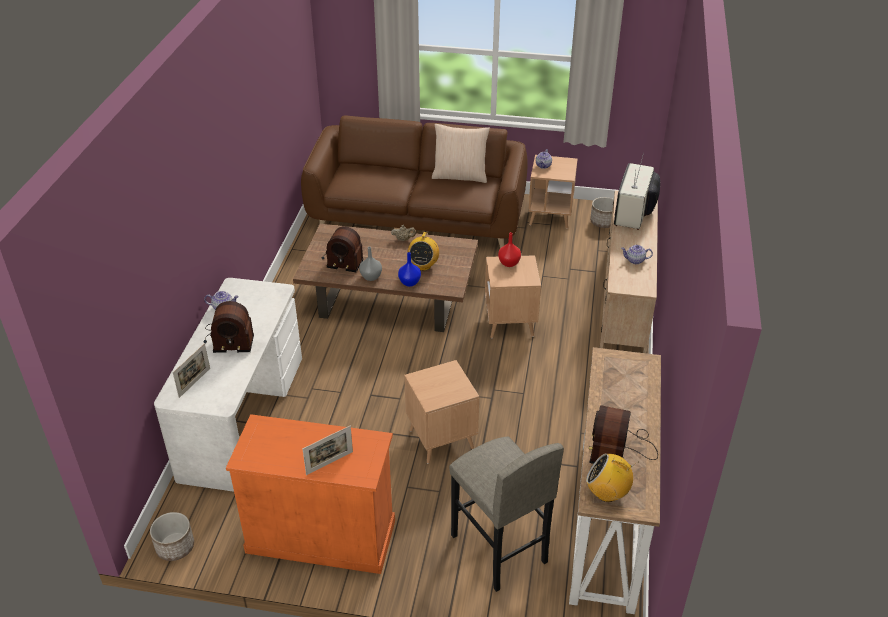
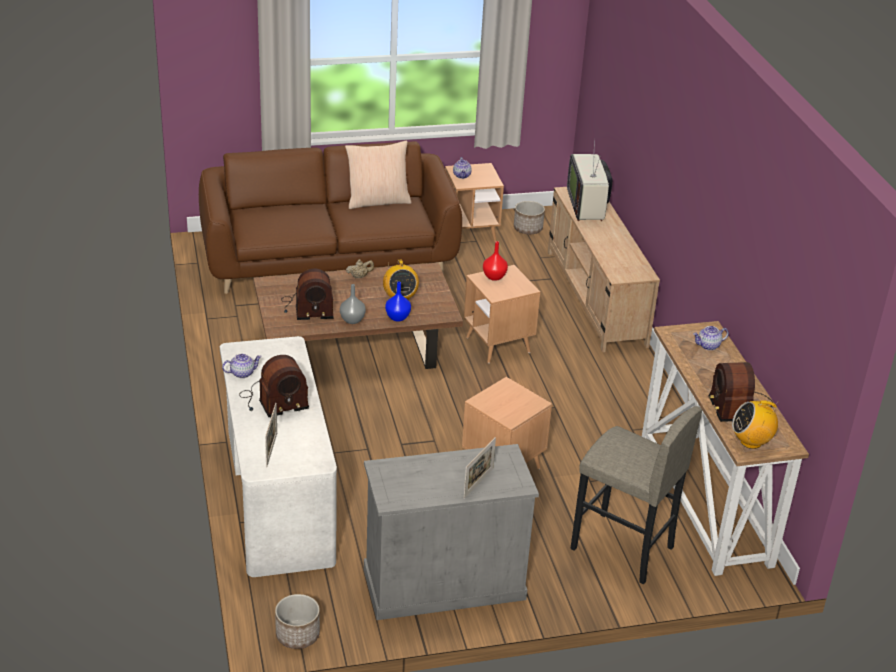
camera: 25 degrees left, 5 degrees down
orange cabinet [226,414,395,574] -> grey cabinet [364,444,539,620]
teapot [621,245,653,264] -> teapot moved to [693,326,729,350]

